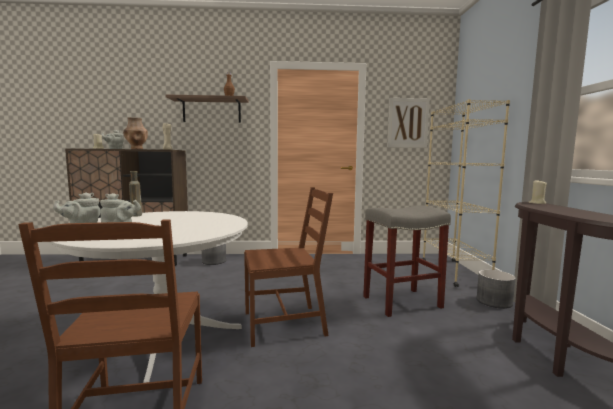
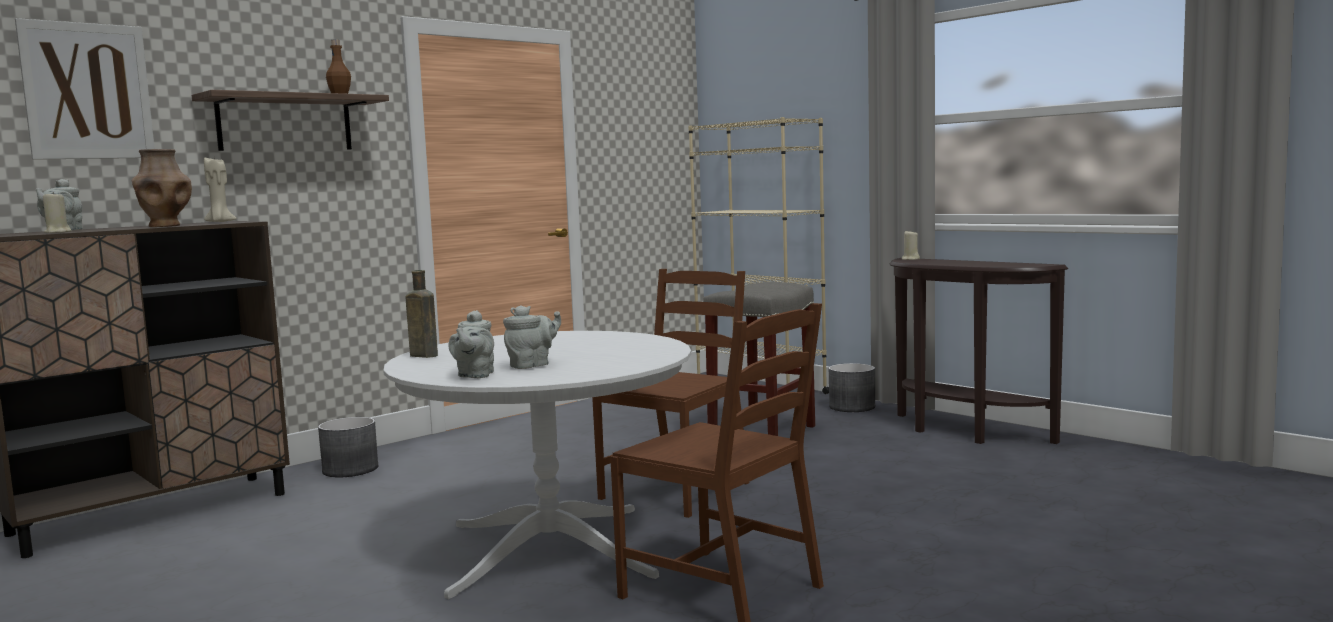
camera: 40 degrees left, 0 degrees up
picture [387,98,430,148] -> picture moved to [15,18,155,160]

